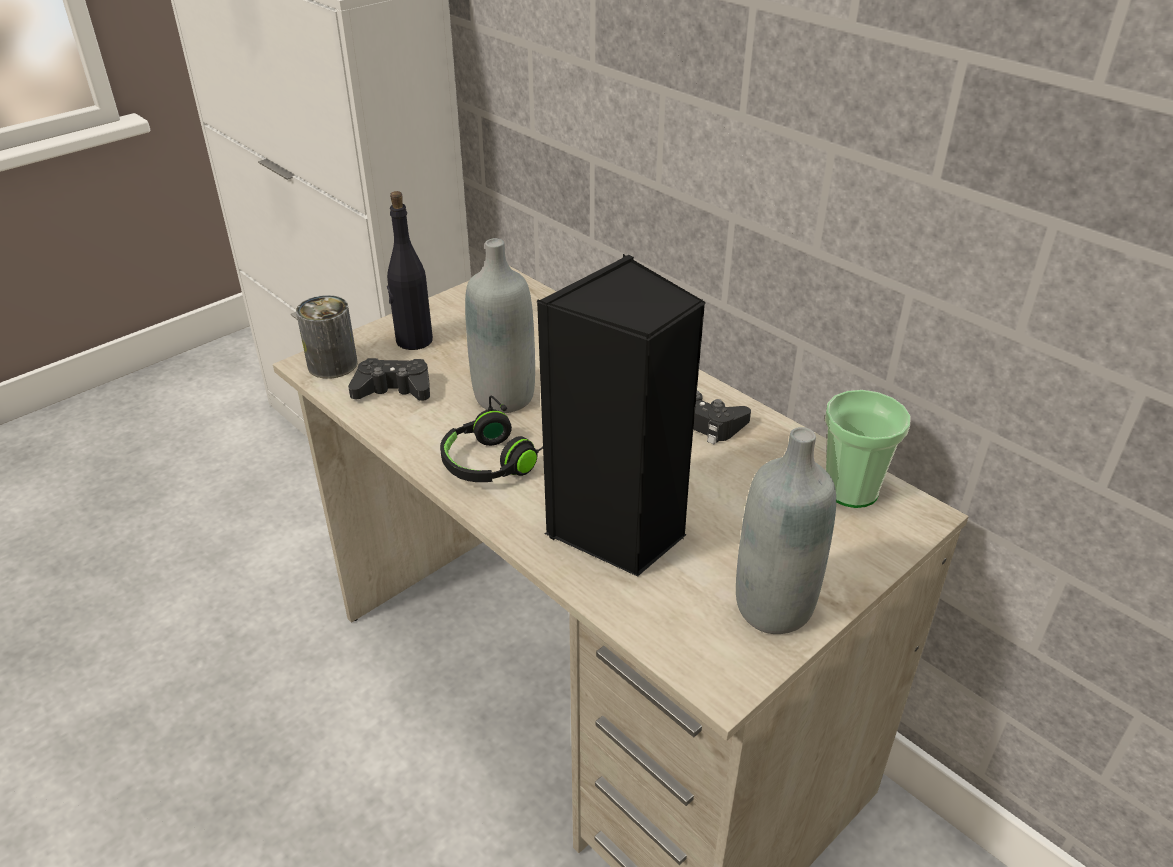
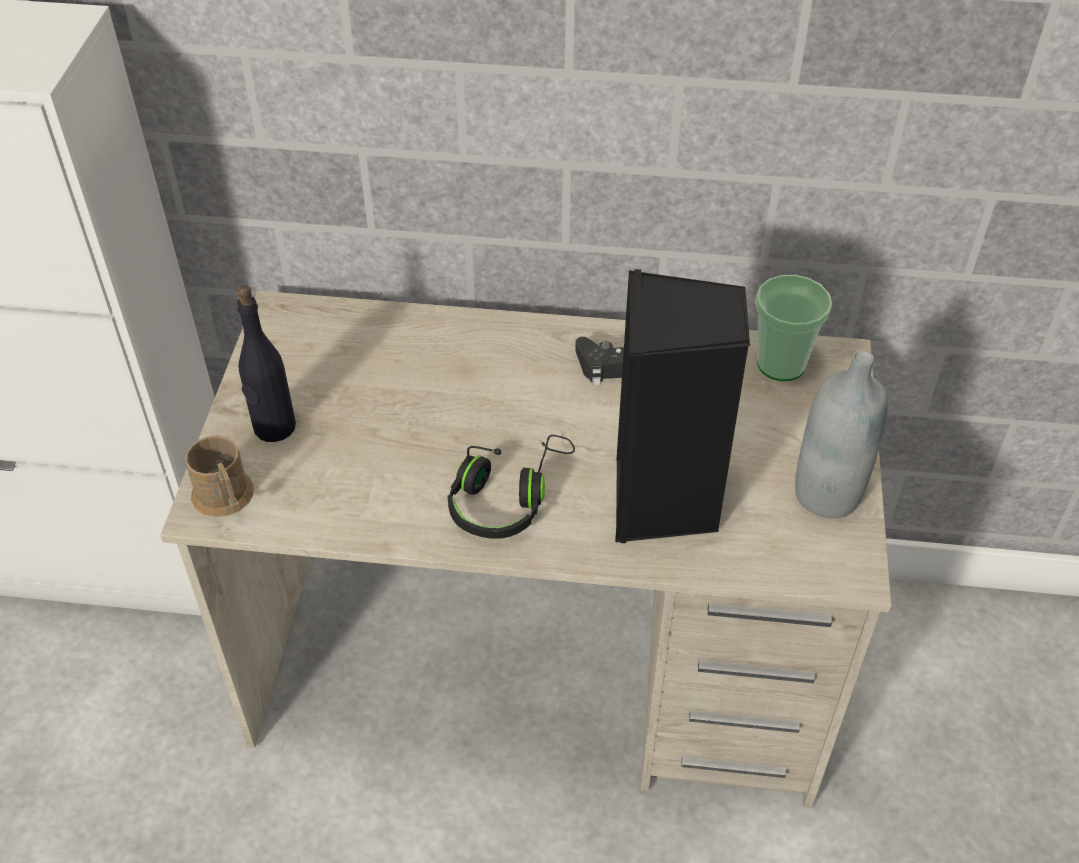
camera: 40 degrees left, 10 degrees up
can [296,295,358,379] -> brown mug [185,435,254,517]
black game controller [348,358,430,401] -> none
grey bottle [465,238,535,413] -> none

